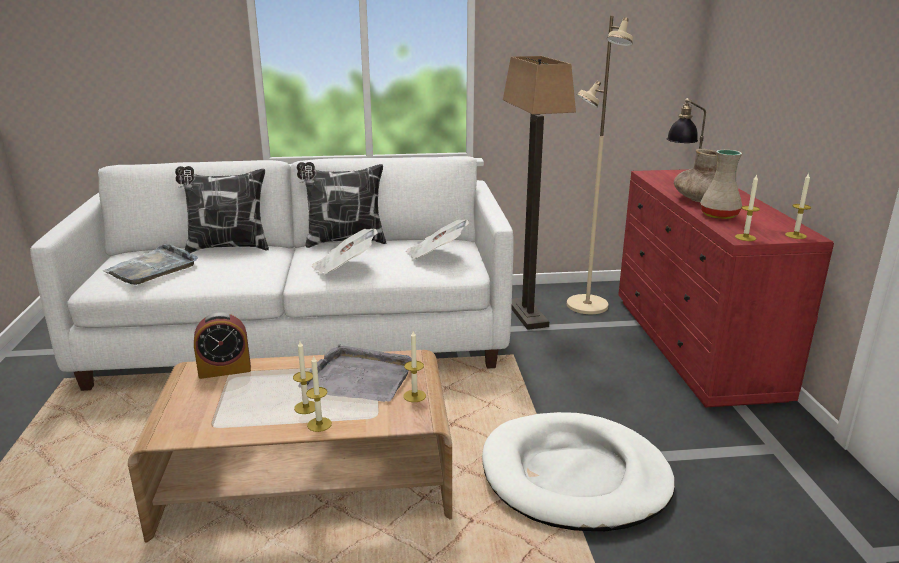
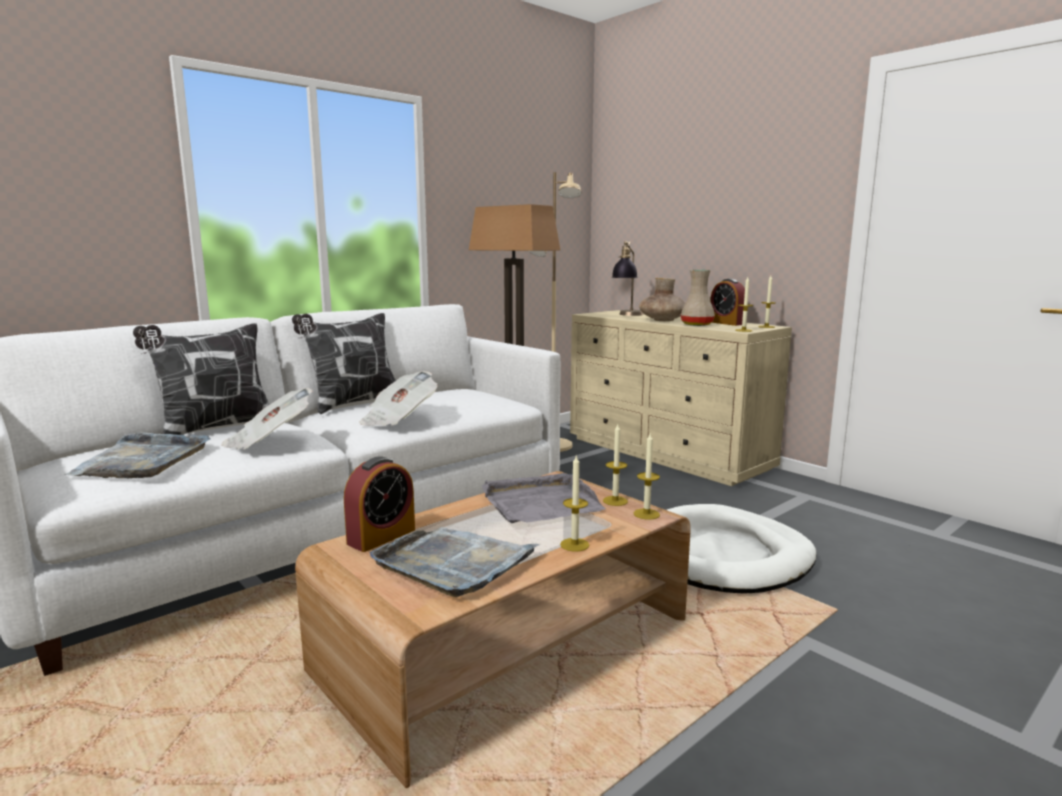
camera: 35 degrees left, 10 degrees down
candle [293,341,315,414] -> candle moved to [634,434,660,520]
newspaper [406,219,469,260] -> newspaper moved to [221,388,313,450]
red dresser [618,169,834,408] -> beige dresser [570,310,792,486]
none -> grey tray [370,527,541,597]
none -> alarm clock [710,279,745,326]

